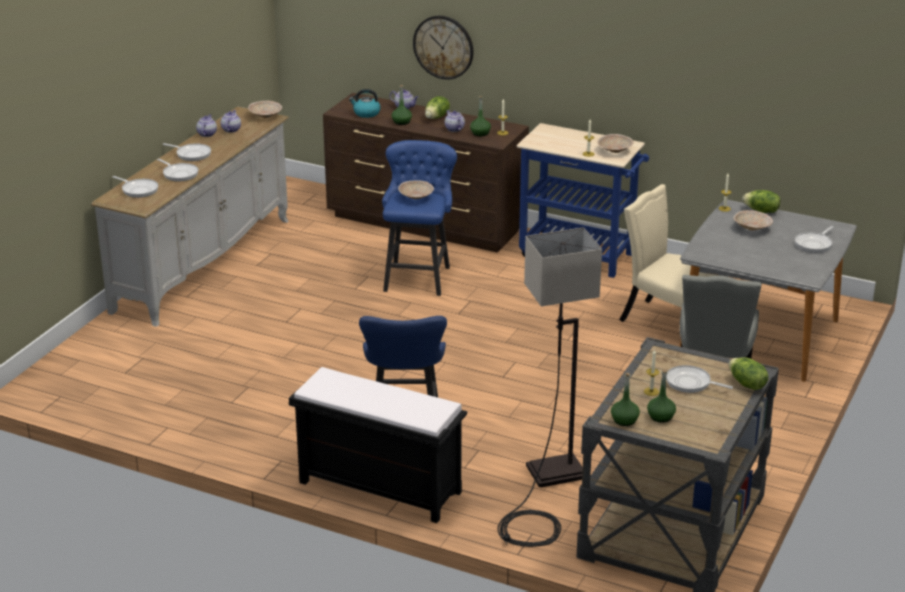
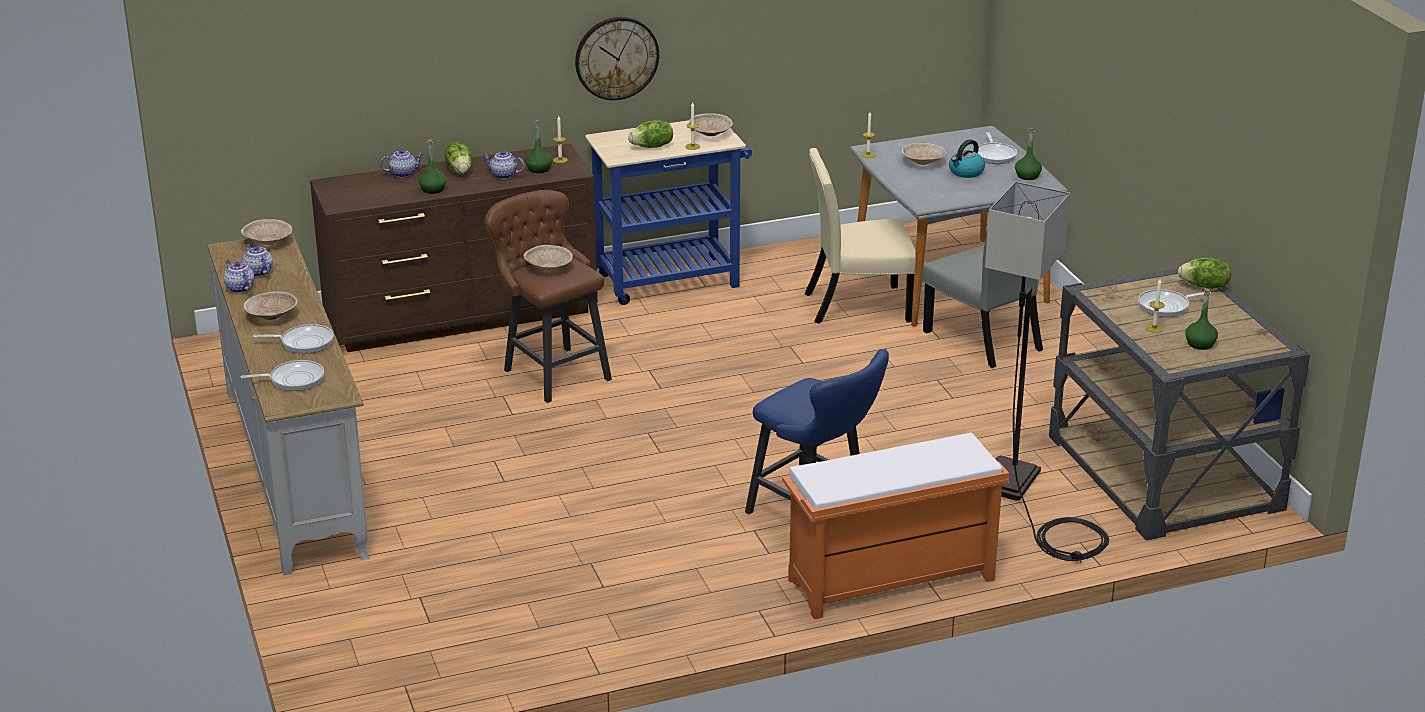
camera: 45 degrees left, 0 degrees up
frying pan [163,143,211,161] -> beige bowl [243,291,298,320]
black bench [289,367,467,523] -> orange bench [782,433,1009,620]
kettle [349,89,381,118] -> kettle moved to [949,139,985,178]
blue stool [382,140,457,296] -> brown stool [484,190,612,403]
wall clock [413,16,473,80] -> wall clock moved to [575,17,659,100]
green bottle [611,373,640,426] -> green bottle moved to [1015,128,1042,180]
lettuce [742,190,780,213] -> lettuce moved to [628,120,673,148]

